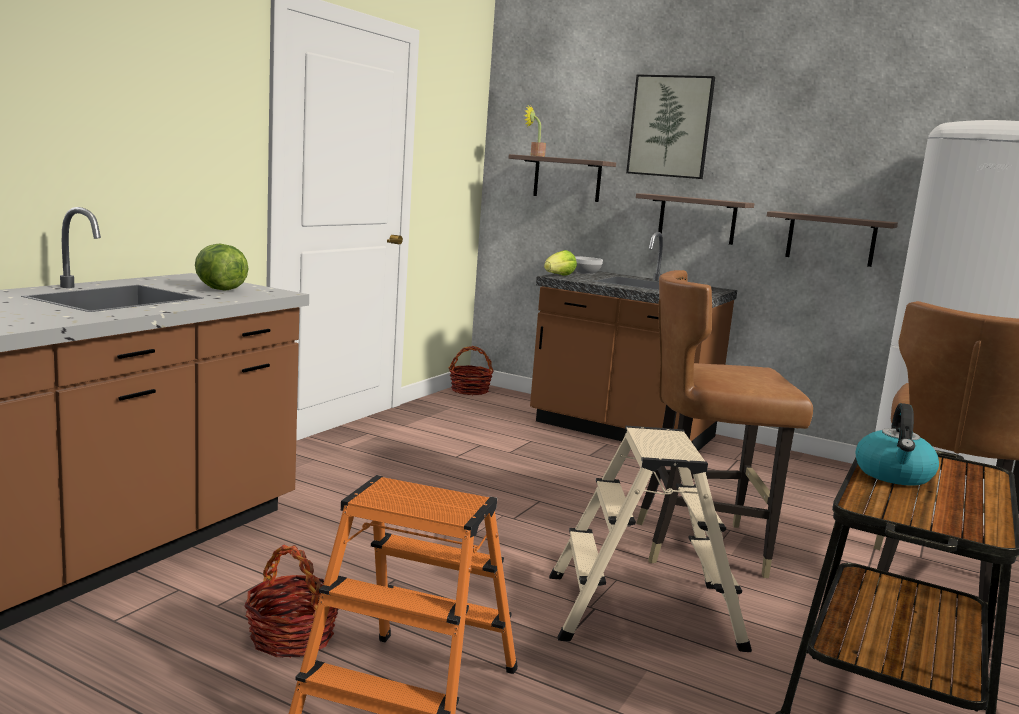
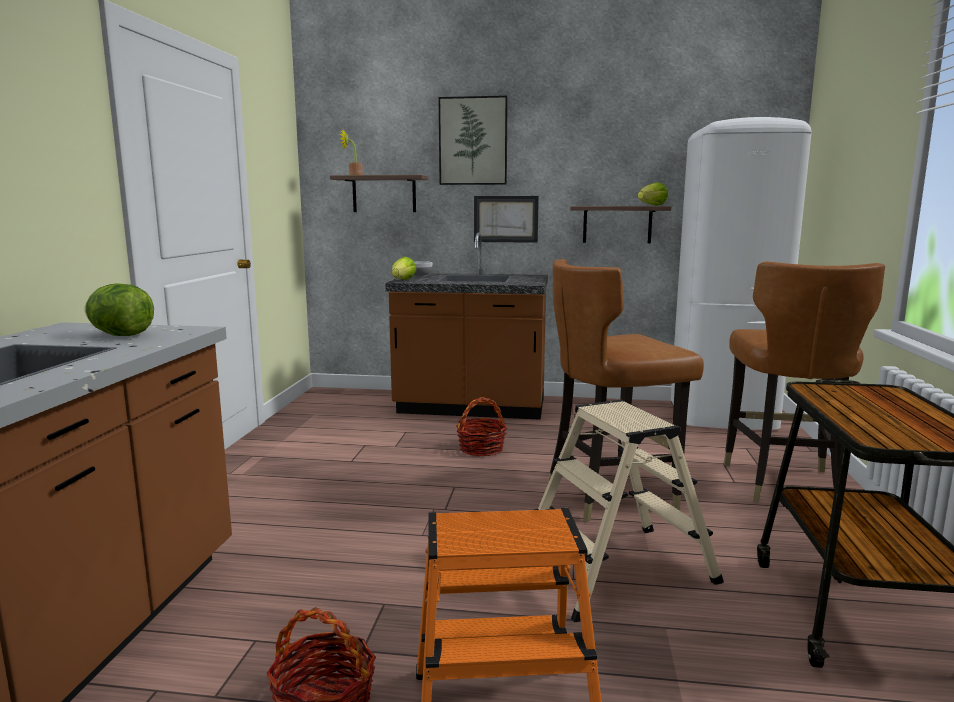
camera: 20 degrees left, 0 degrees up
basket [449,346,493,395] -> basket moved to [456,397,507,456]
shelf [636,193,754,245] -> picture [474,196,539,243]
kettle [855,403,939,486] -> none
none -> lettuce [638,183,668,206]

